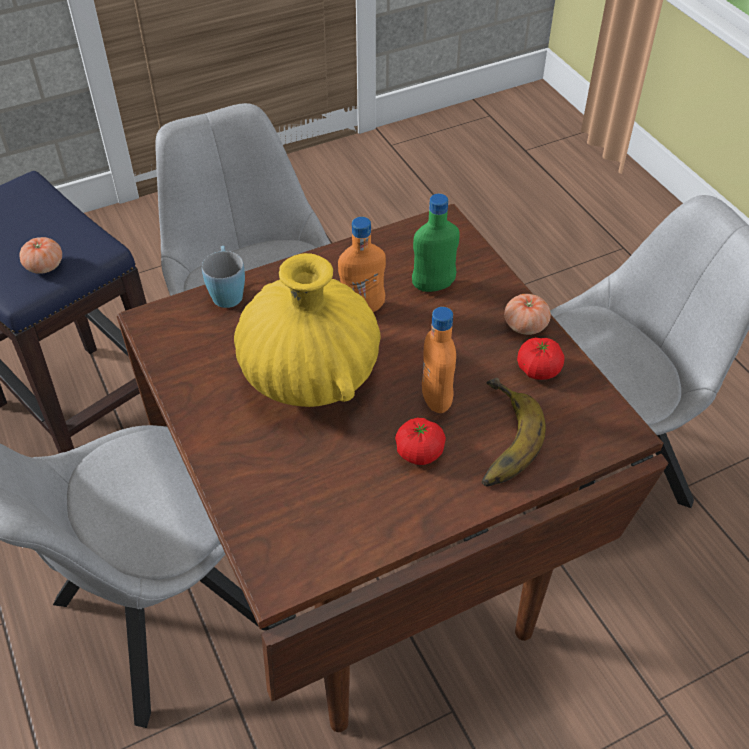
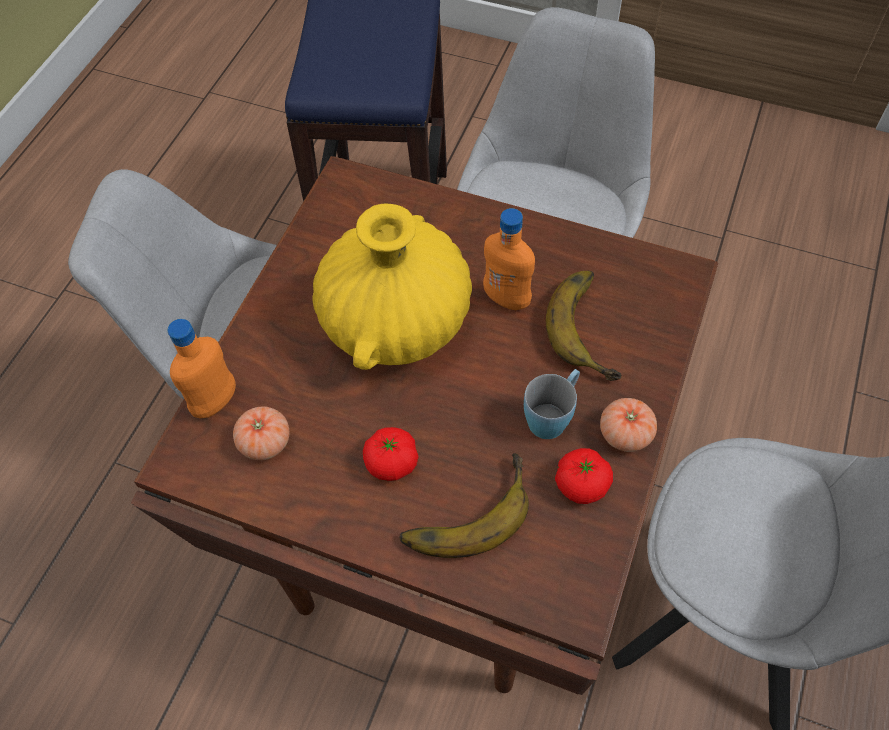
camera: 50 degrees right, 10 degrees up
tomato [19,237,62,274] -> tomato moved to [233,407,290,460]
blue mug [202,246,245,308] -> blue mug moved to [524,369,580,439]
green bottle [412,194,460,292] -> banana [546,271,621,381]
orange bottle [422,307,456,413] -> orange bottle moved to [167,319,236,418]

